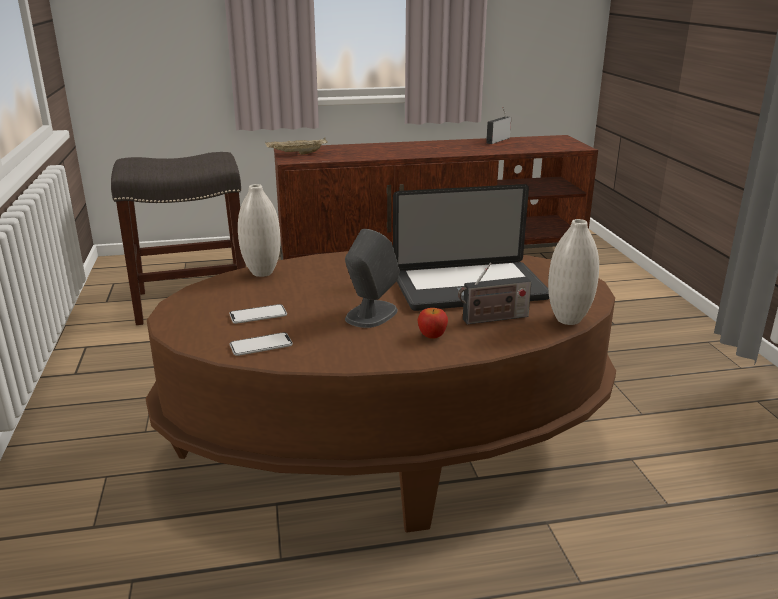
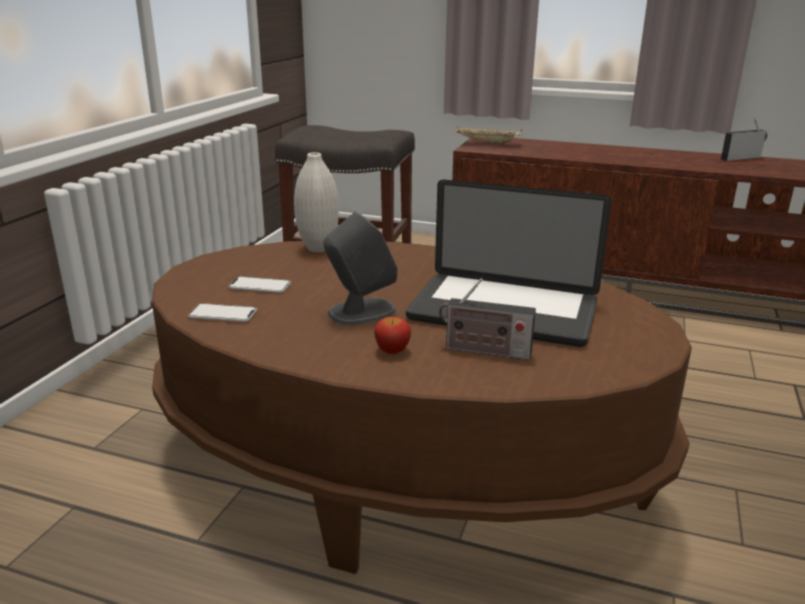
camera: 30 degrees right, 0 degrees up
white vase [548,219,599,325] -> none

